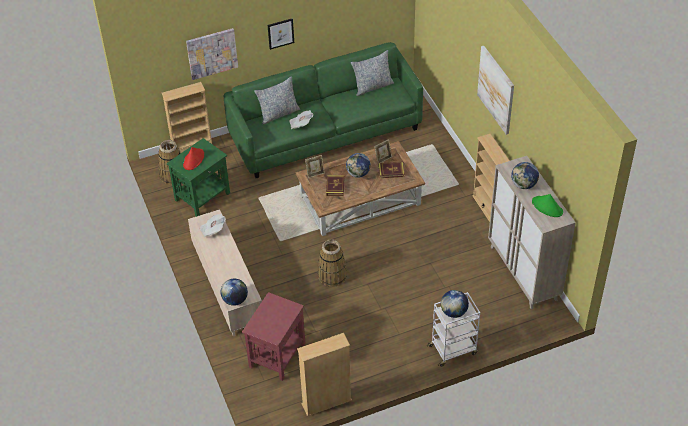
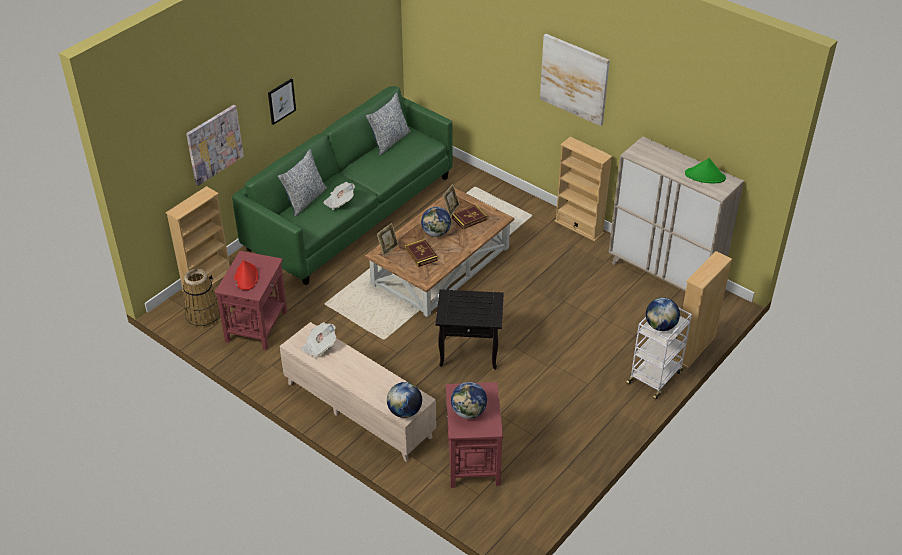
camera: 30 degrees left, 5 degrees down
green side table [167,138,230,217] -> red side table [215,251,287,350]
beige bookcase [297,333,352,416] -> beige bookcase moved to [673,251,732,368]
basket [318,239,347,287] -> black side table [436,289,504,370]
globe [511,162,539,189] -> globe moved to [451,382,487,419]

